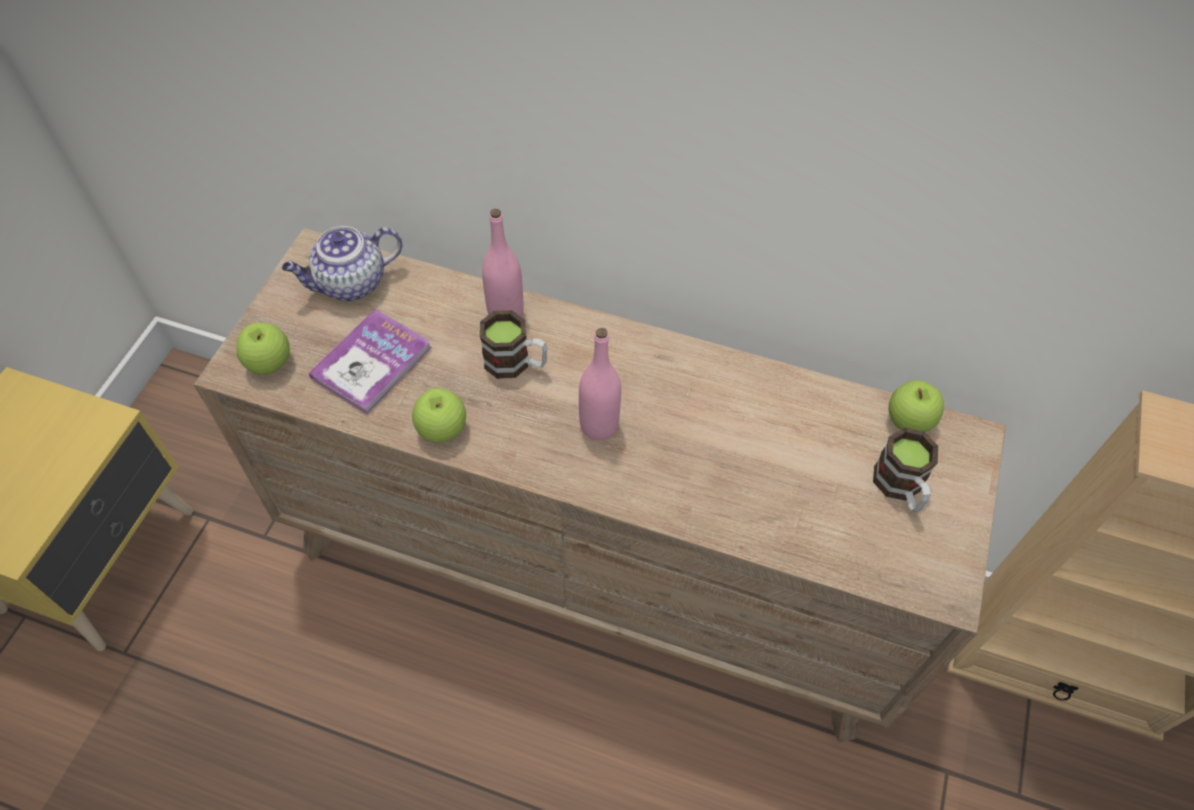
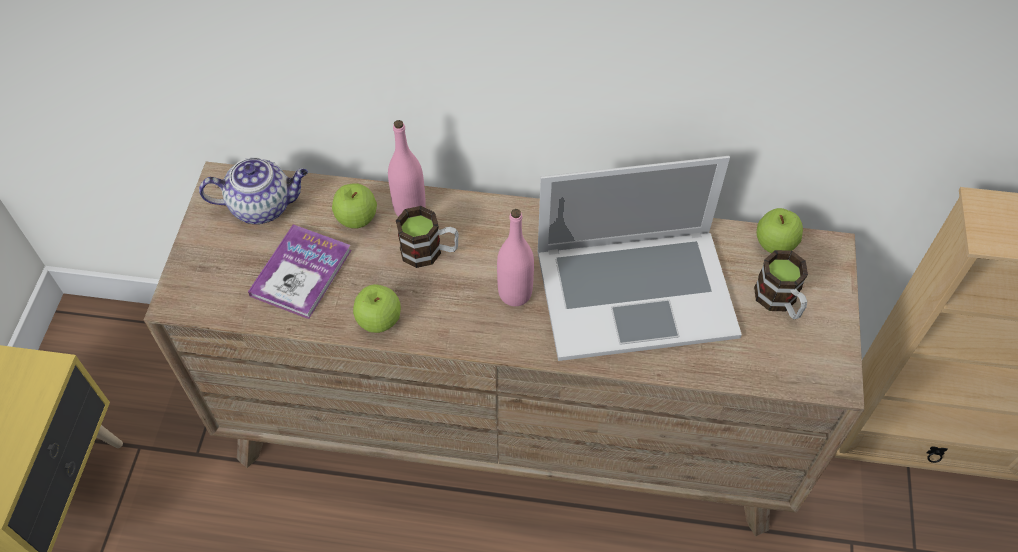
camera: 10 degrees left, 0 degrees up
apple [236,323,290,375] -> apple moved to [332,183,377,229]
teapot [282,226,402,301] -> teapot turned 150 degrees counterclockwise [199,158,308,224]
none -> laptop [538,156,742,361]

